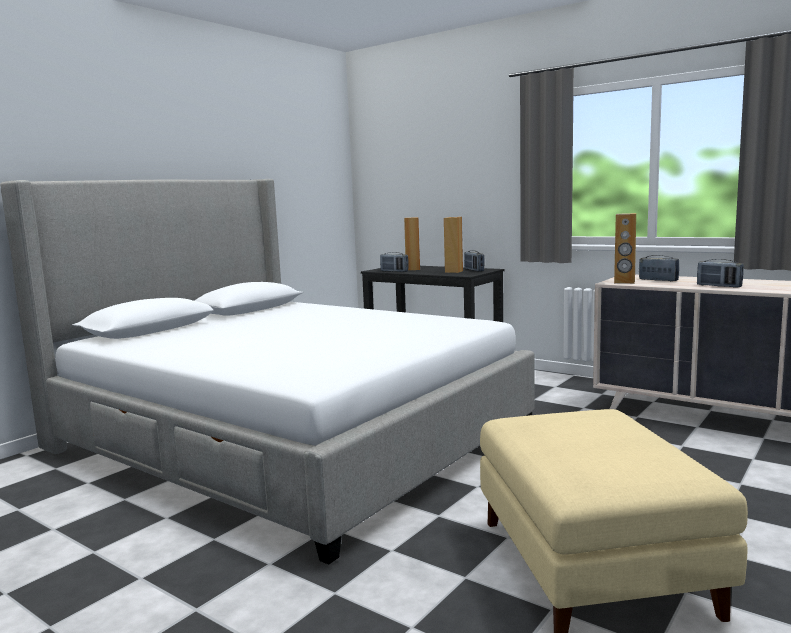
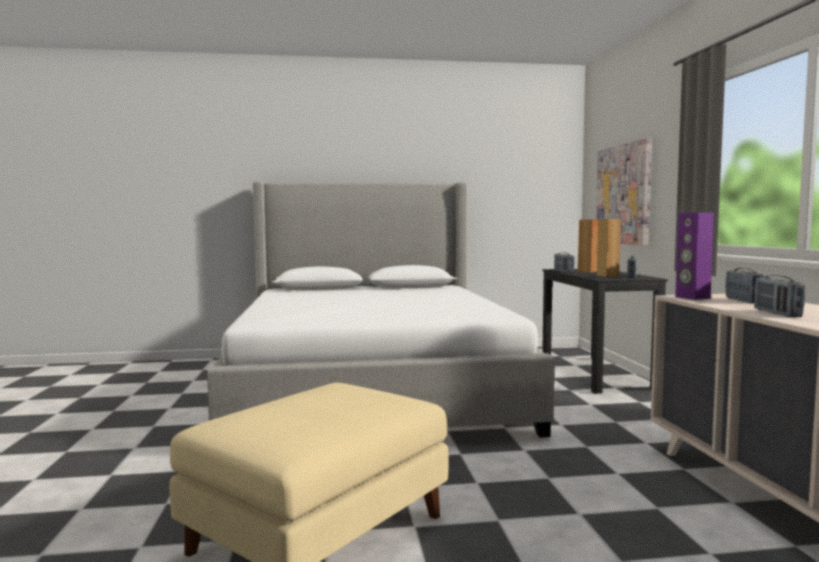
camera: 45 degrees right, 5 degrees down
brown speaker [614,213,636,284] -> purple speaker [675,213,714,300]
none -> picture [596,138,652,245]

